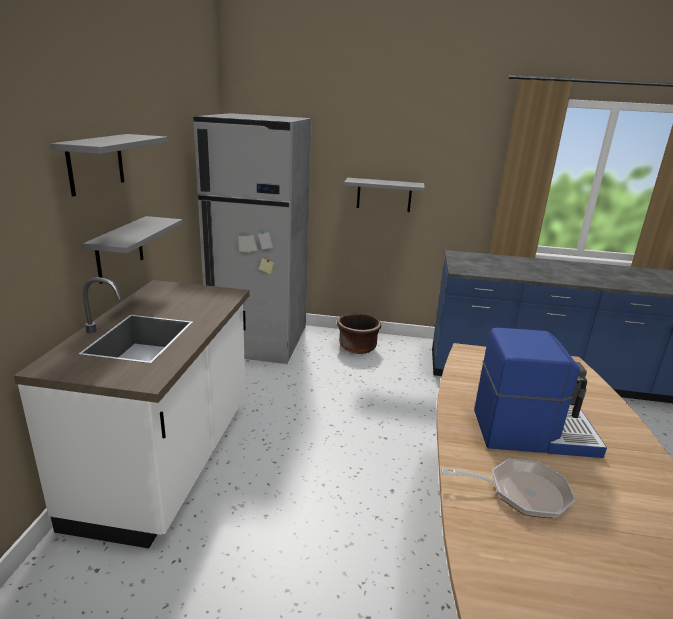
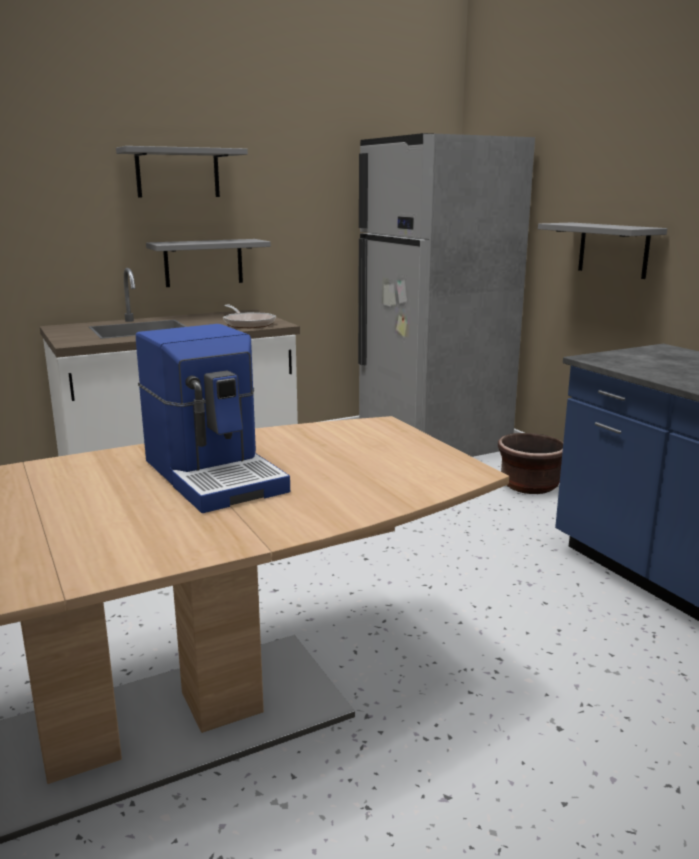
camera: 55 degrees right, 5 degrees down
frying pan [441,458,575,518] -> frying pan moved to [223,305,276,328]

